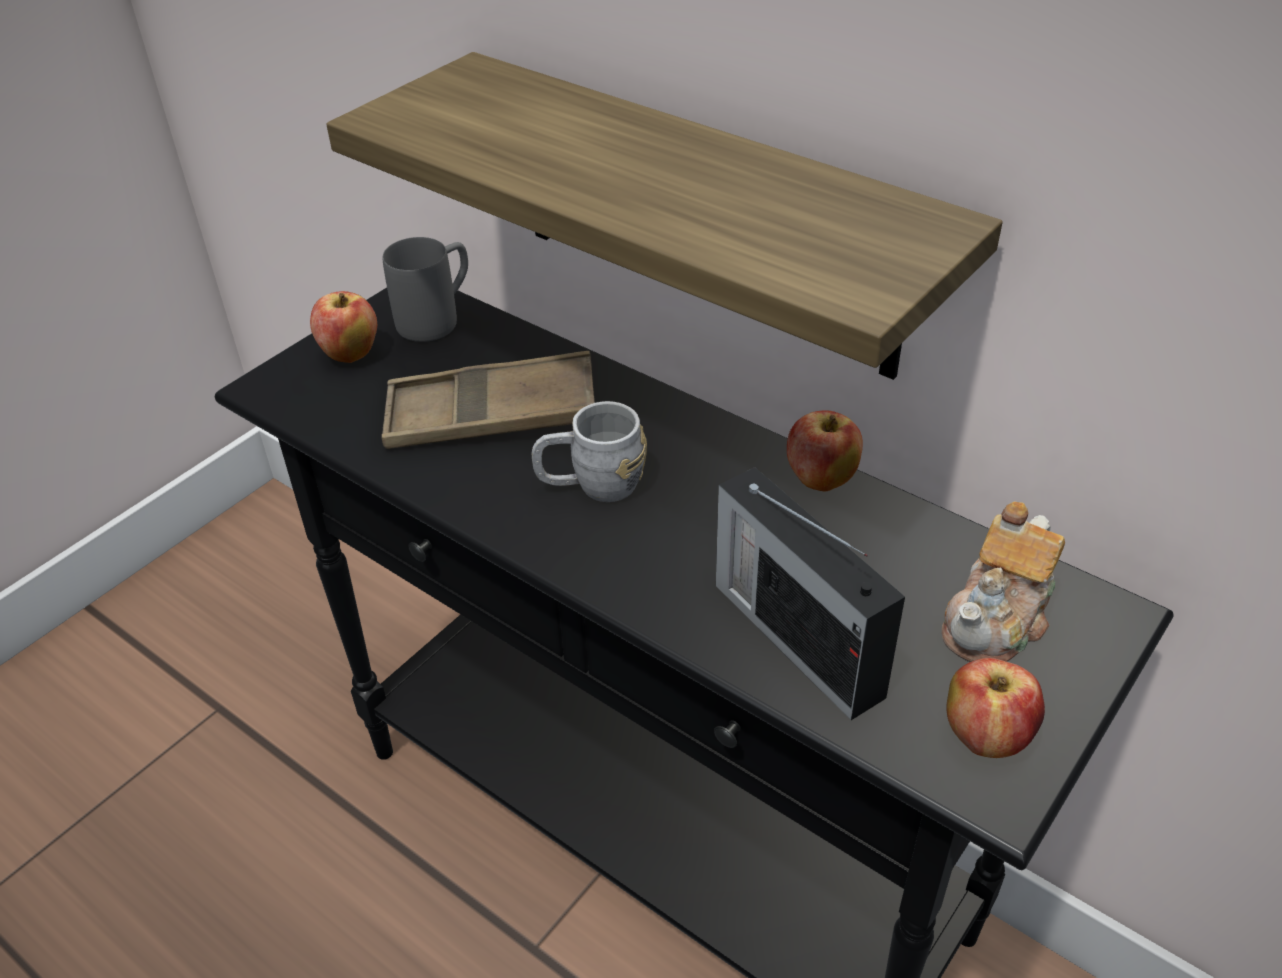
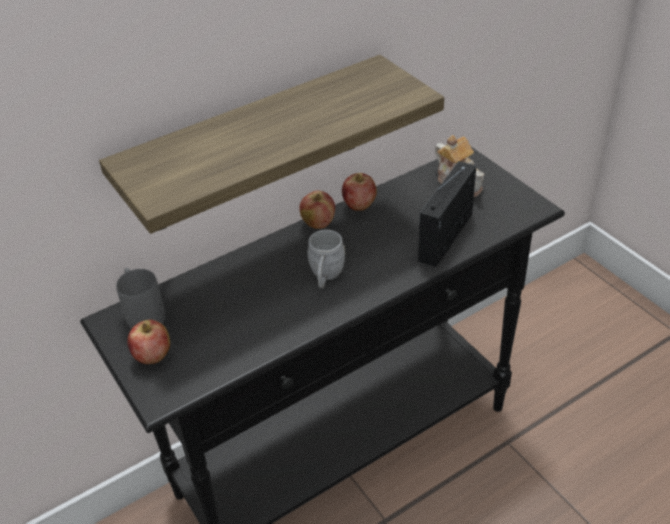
camera: 70 degrees left, 0 degrees up
brown tray [381,351,595,449] -> none
radio [716,467,905,720] -> radio turned 135 degrees clockwise [418,161,476,267]
apple [946,658,1045,758] -> apple moved to [299,190,335,229]

